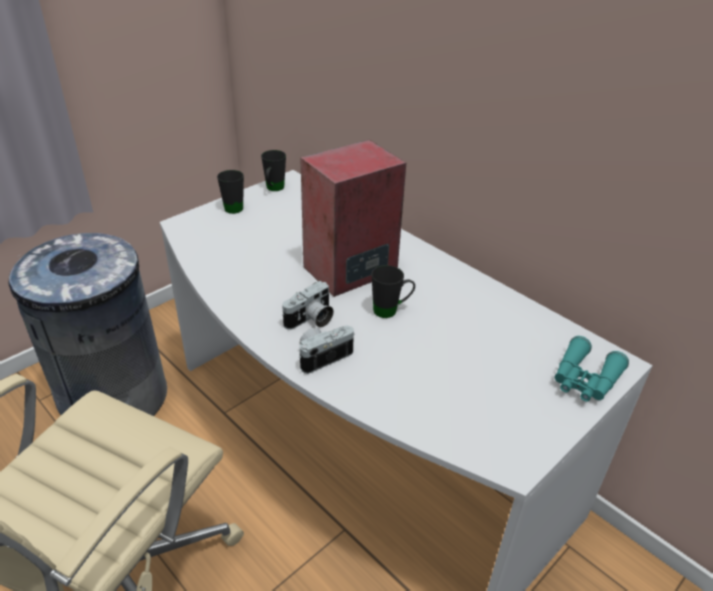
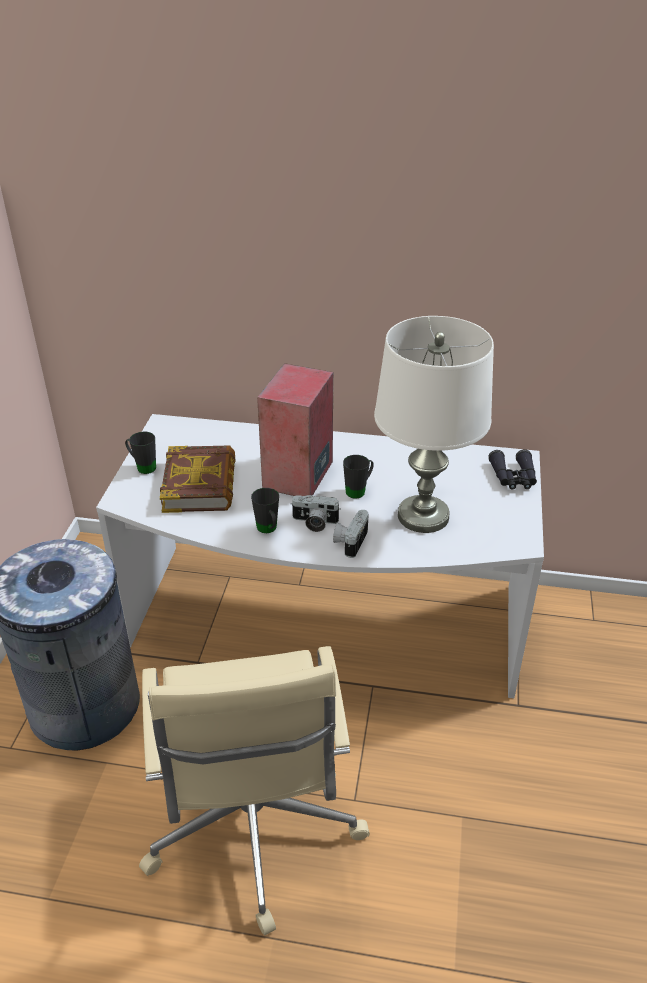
camera: 35 degrees left, 0 degrees up
black mug [261,150,286,191] -> black mug moved to [251,488,279,533]
camera [282,281,334,330] -> camera turned 90 degrees clockwise [291,495,341,532]
turquoise binoculars [555,336,629,402] -> black binoculars [488,449,537,490]
none -> book [160,445,236,513]
none -> white table lamp [374,316,494,533]

